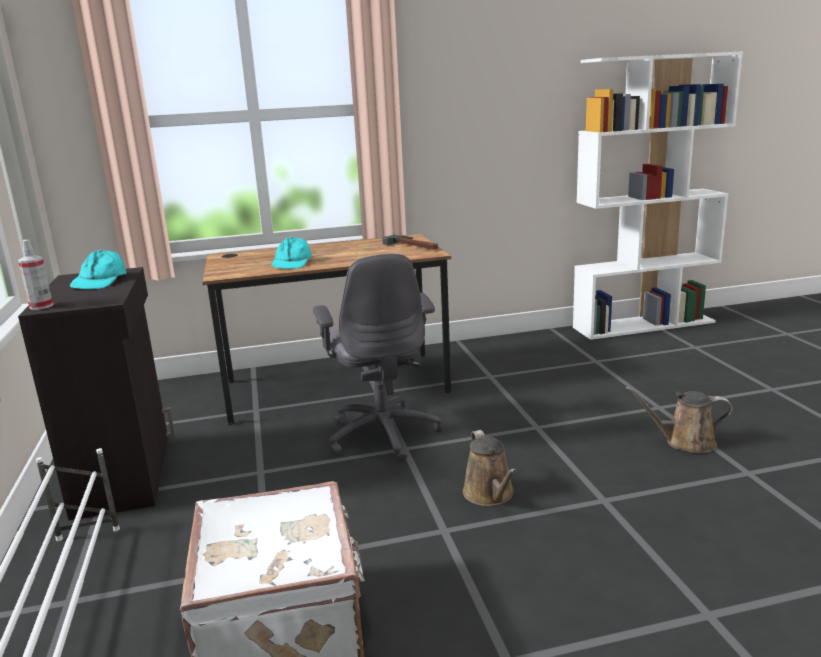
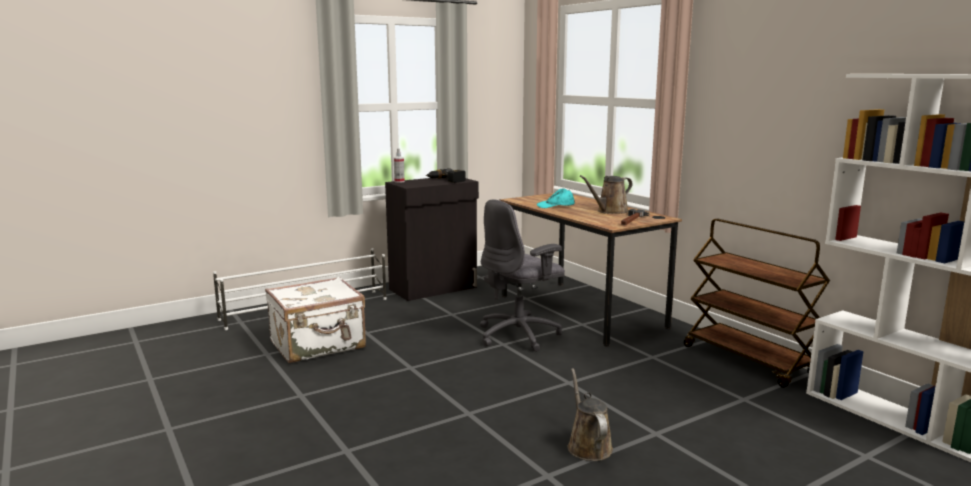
camera: 70 degrees right, 5 degrees down
turquoise cap [70,250,127,289] -> power drill [426,168,466,183]
brown watering can [463,430,517,506] -> brown watering can moved to [580,175,632,214]
none -> brown cart [684,219,830,388]

